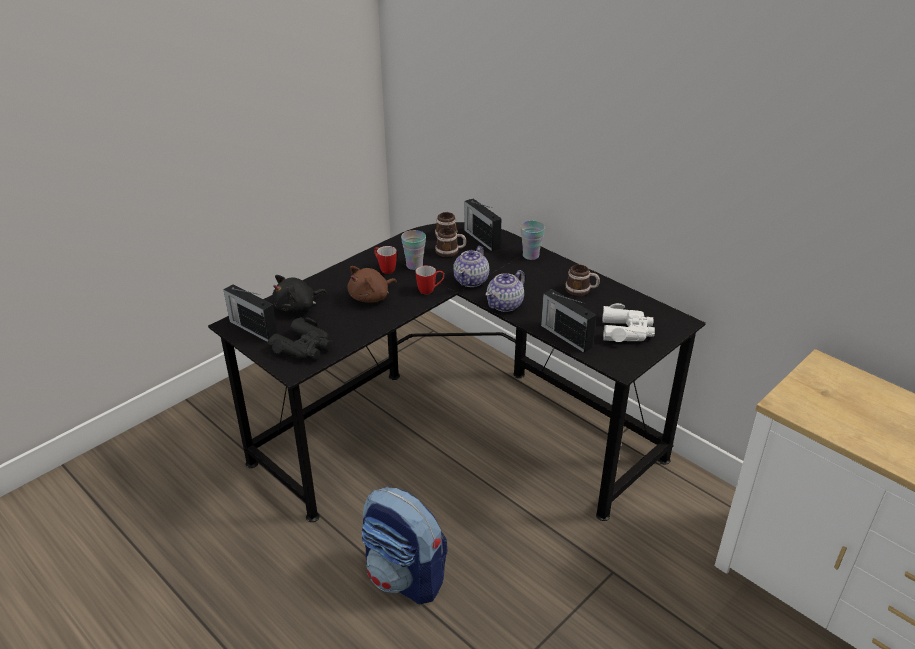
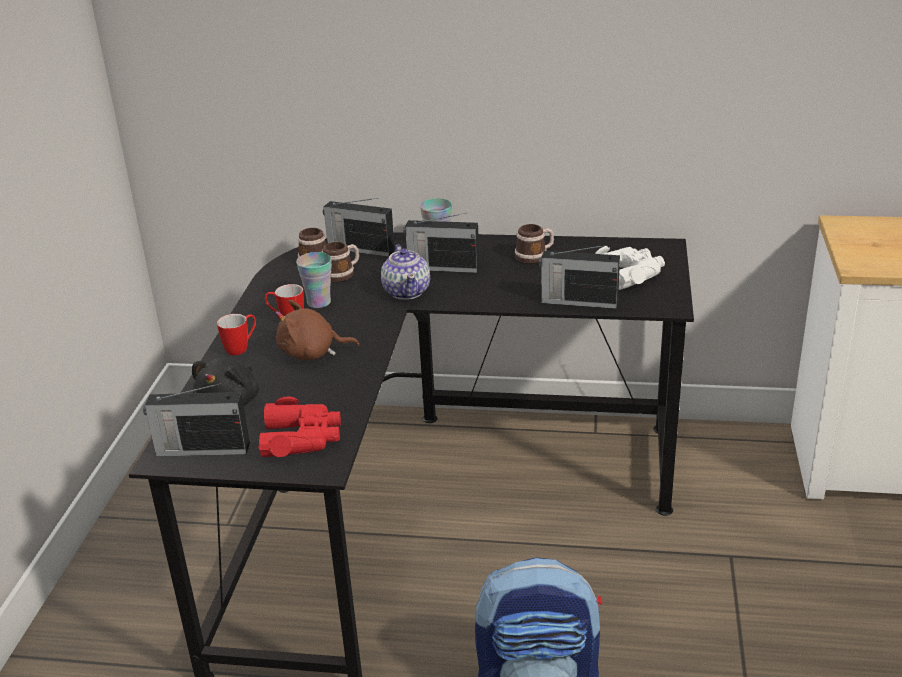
camera: 35 degrees left, 5 degrees down
black binoculars [267,317,332,360] -> red binoculars [258,397,341,457]
brown plush toy [347,266,397,303] -> brown plush toy turned 75 degrees clockwise [275,300,360,360]
mug [416,266,445,294] -> mug moved to [217,314,256,356]
teapot [485,270,525,312] -> none
none -> radio [403,213,479,273]

